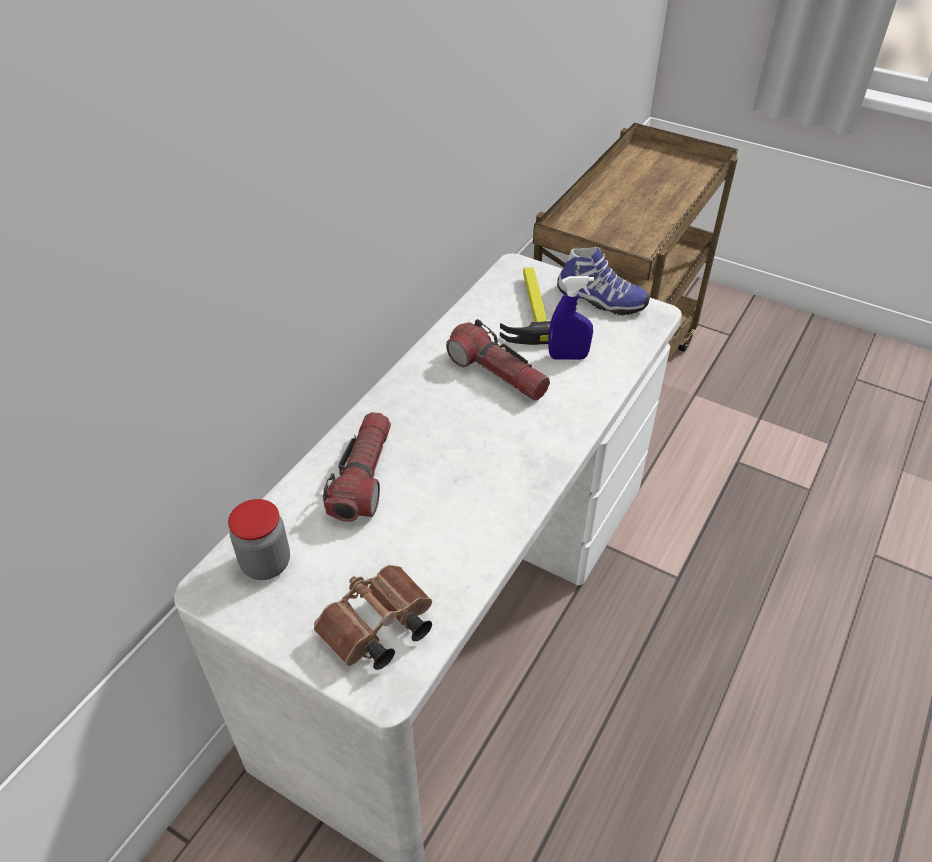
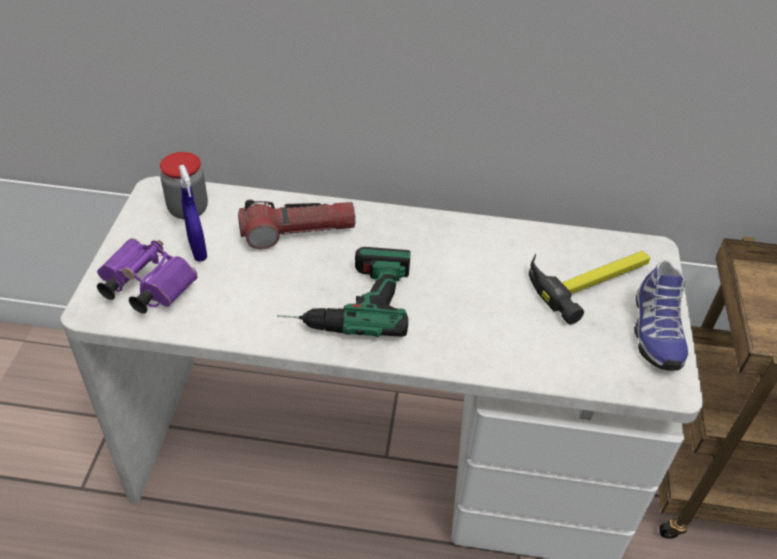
camera: 65 degrees right, 0 degrees up
brown binoculars [314,565,432,670] -> purple binoculars [97,238,197,314]
flashlight [446,319,550,401] -> none
blue spray bottle [548,276,594,360] -> blue spray bottle moved to [179,165,207,262]
none -> power drill [277,247,411,337]

